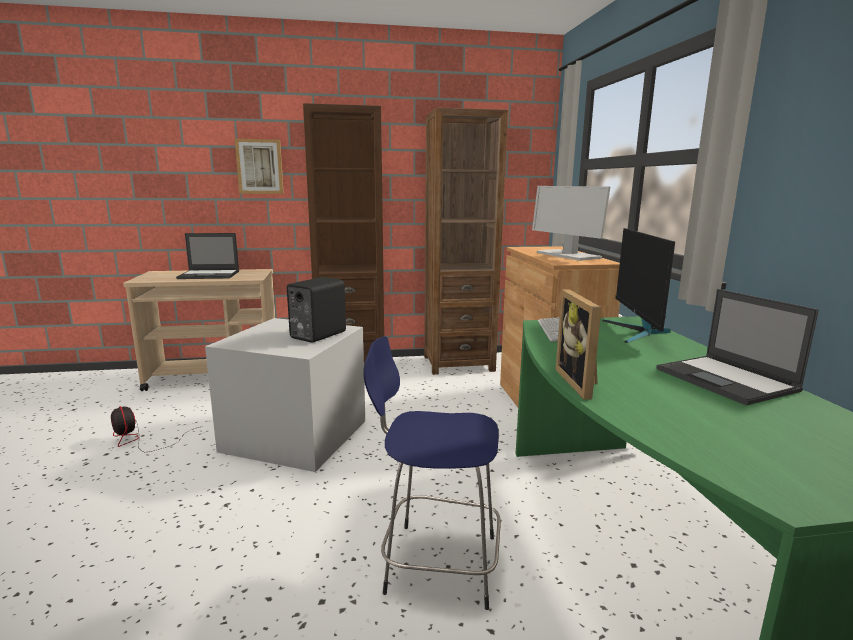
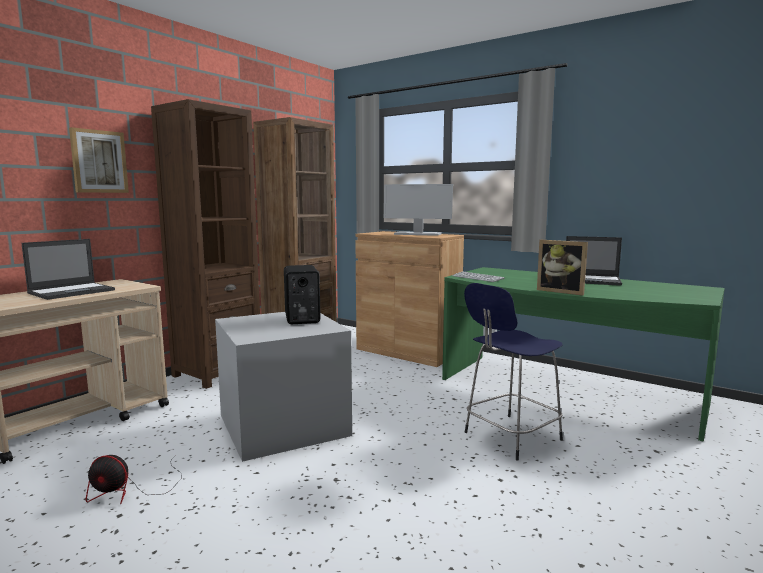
camera: 45 degrees left, 5 degrees down
monitor [603,228,675,343] -> none

